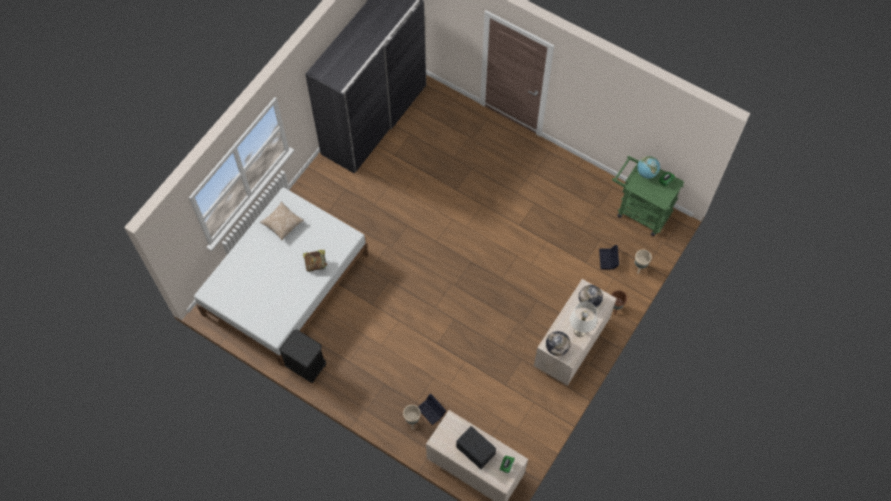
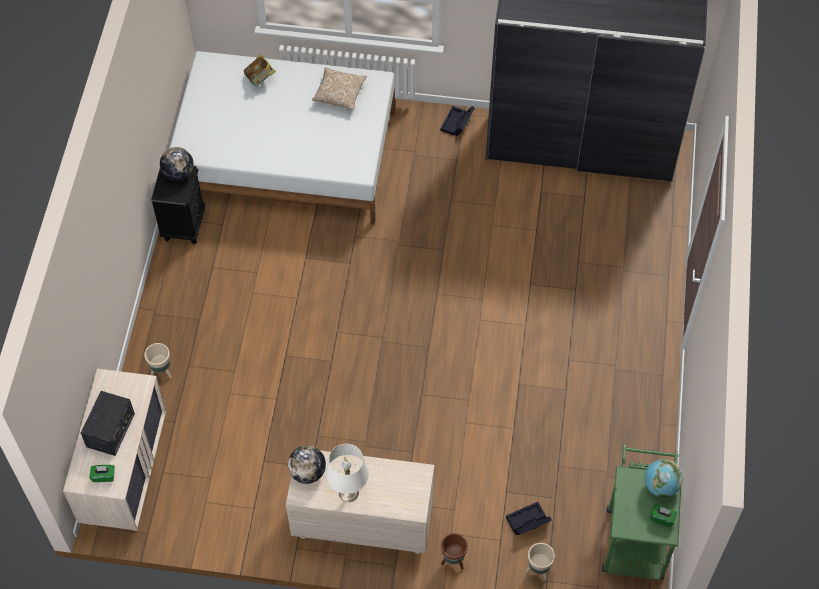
camera: 65 degrees right, 5 degrees down
book [303,250,327,272] -> book moved to [244,54,276,86]
black storage box [418,394,446,425] -> black storage box moved to [440,106,475,136]
globe [579,285,603,307] -> globe moved to [160,147,194,181]

